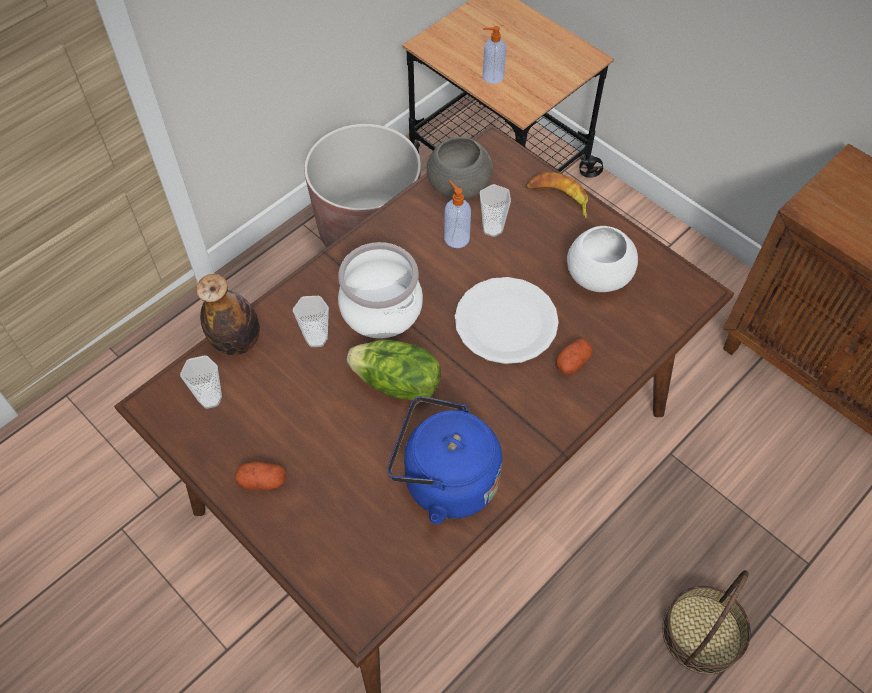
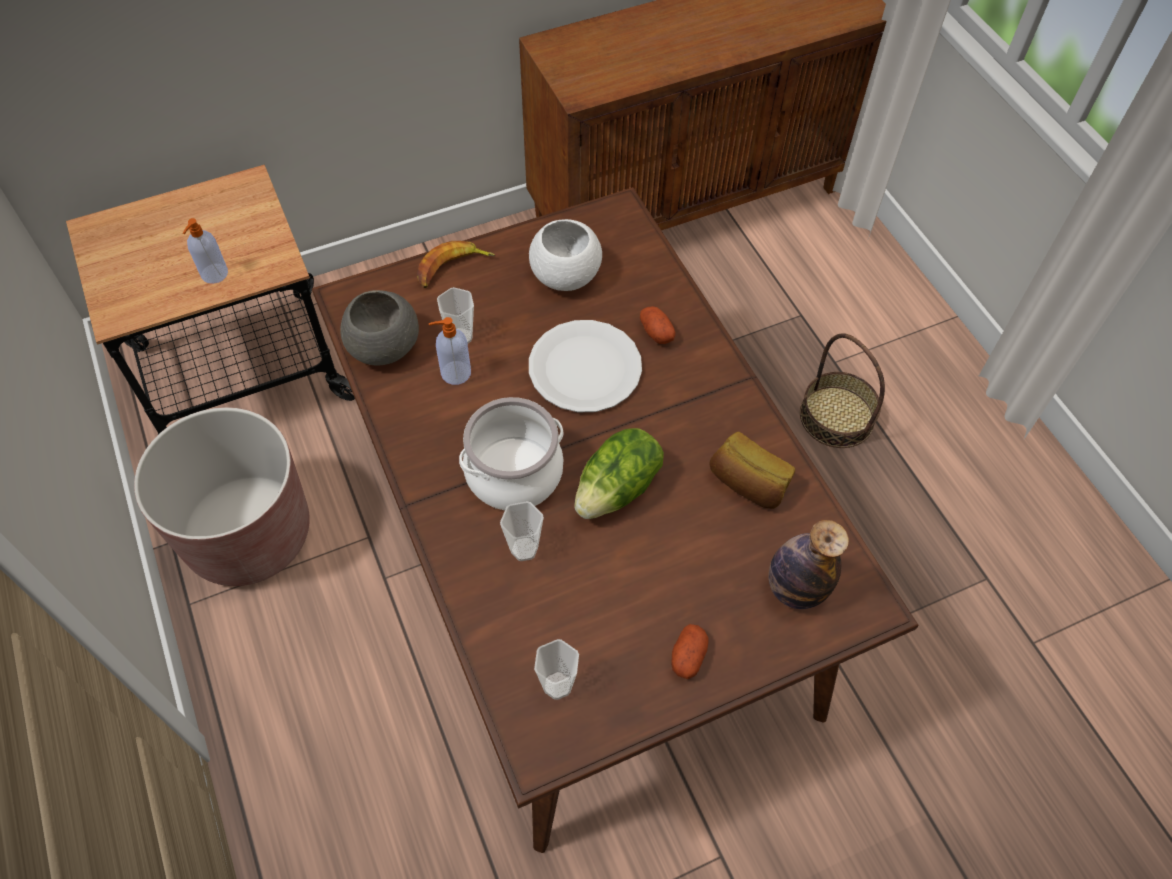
camera: 70 degrees left, 0 degrees up
bottle [196,274,260,355] -> bottle moved to [768,520,849,609]
blue kettle [388,396,502,524] -> bread [709,432,795,509]

